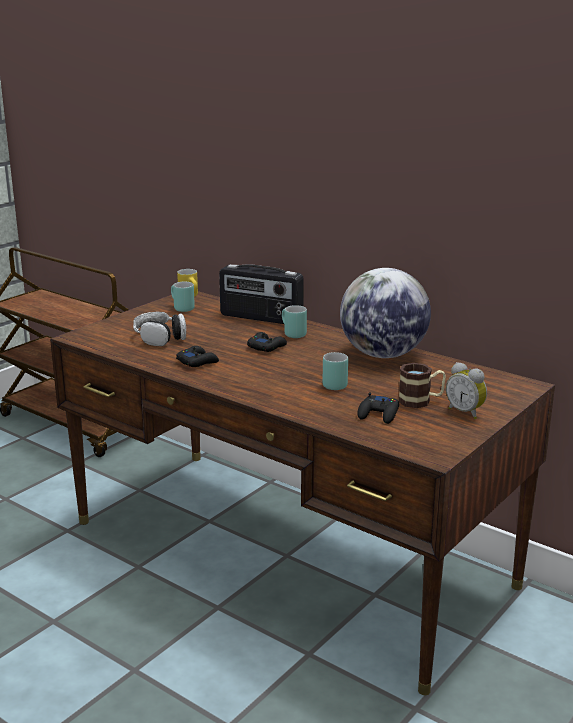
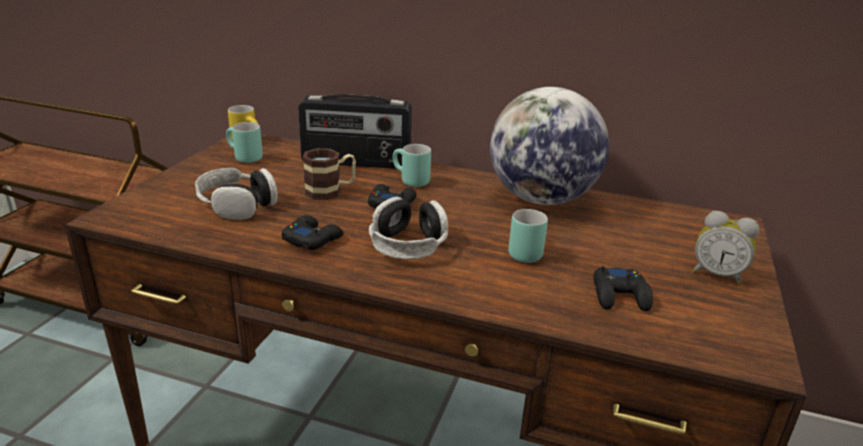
camera: 20 degrees left, 5 degrees up
mug [398,363,446,408] -> mug moved to [303,148,356,200]
none -> headphones [369,197,448,259]

